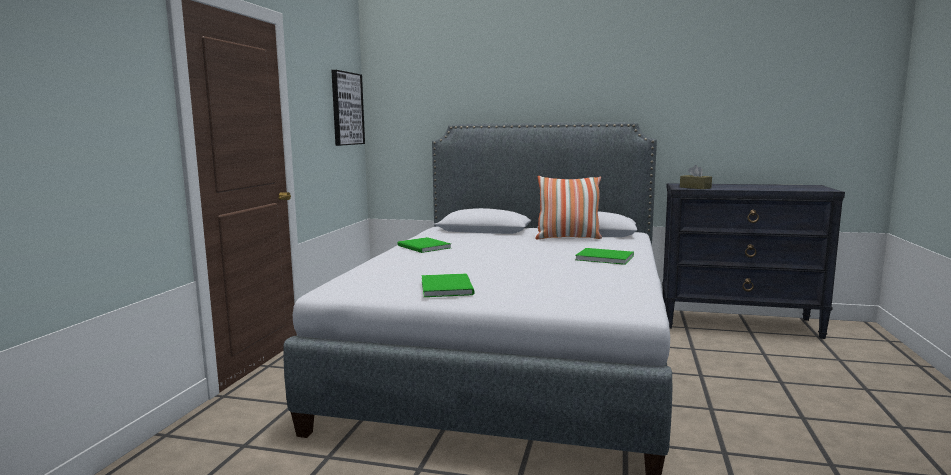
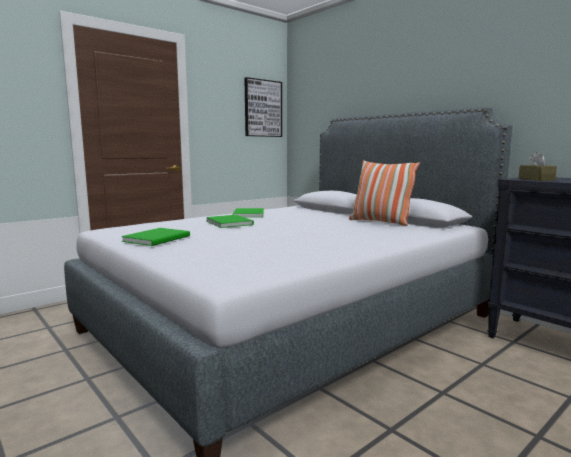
camera: 35 degrees right, 0 degrees up
green book [575,248,634,265] -> green book moved to [206,215,254,228]

